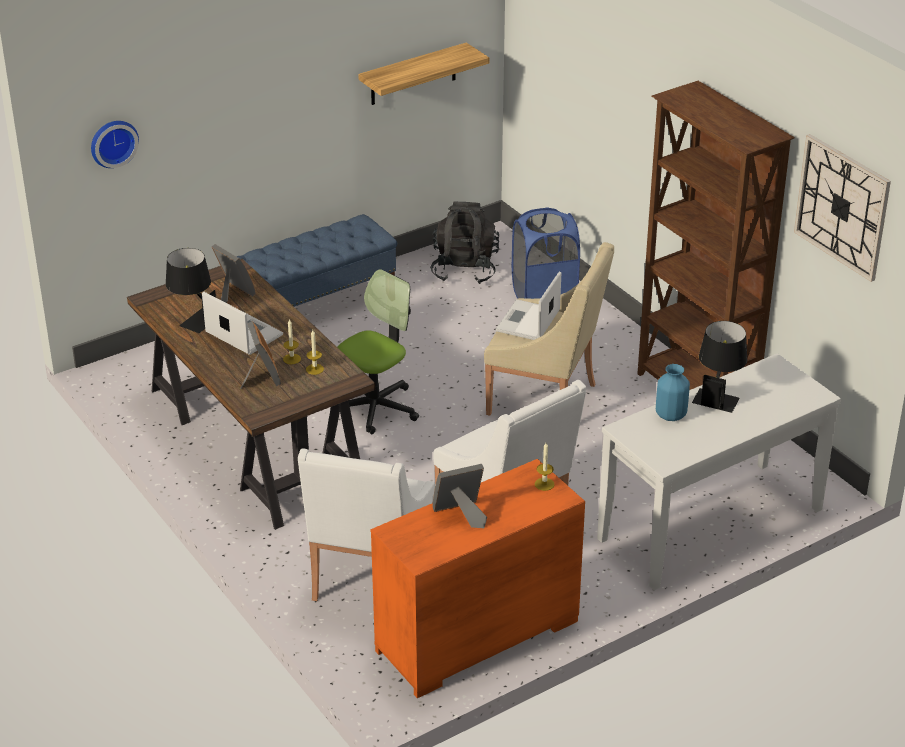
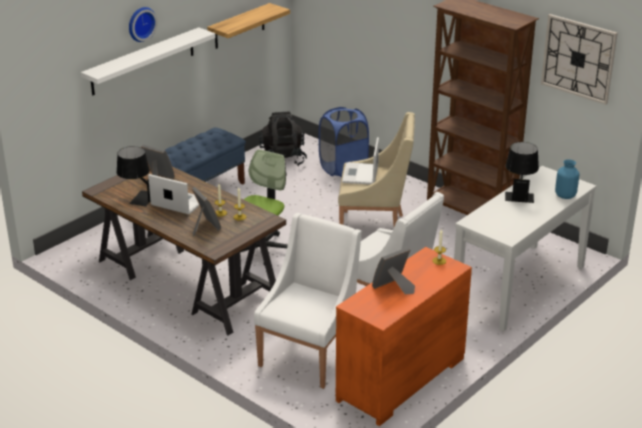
camera: 15 degrees left, 5 degrees down
wall clock [91,121,139,168] -> wall clock moved to [129,7,157,42]
white armchair [298,448,435,601] -> white armchair turned 150 degrees counterclockwise [254,213,361,389]
blue vase [656,364,690,421] -> blue vase moved to [555,159,579,199]
none -> white shelf [81,27,216,95]

